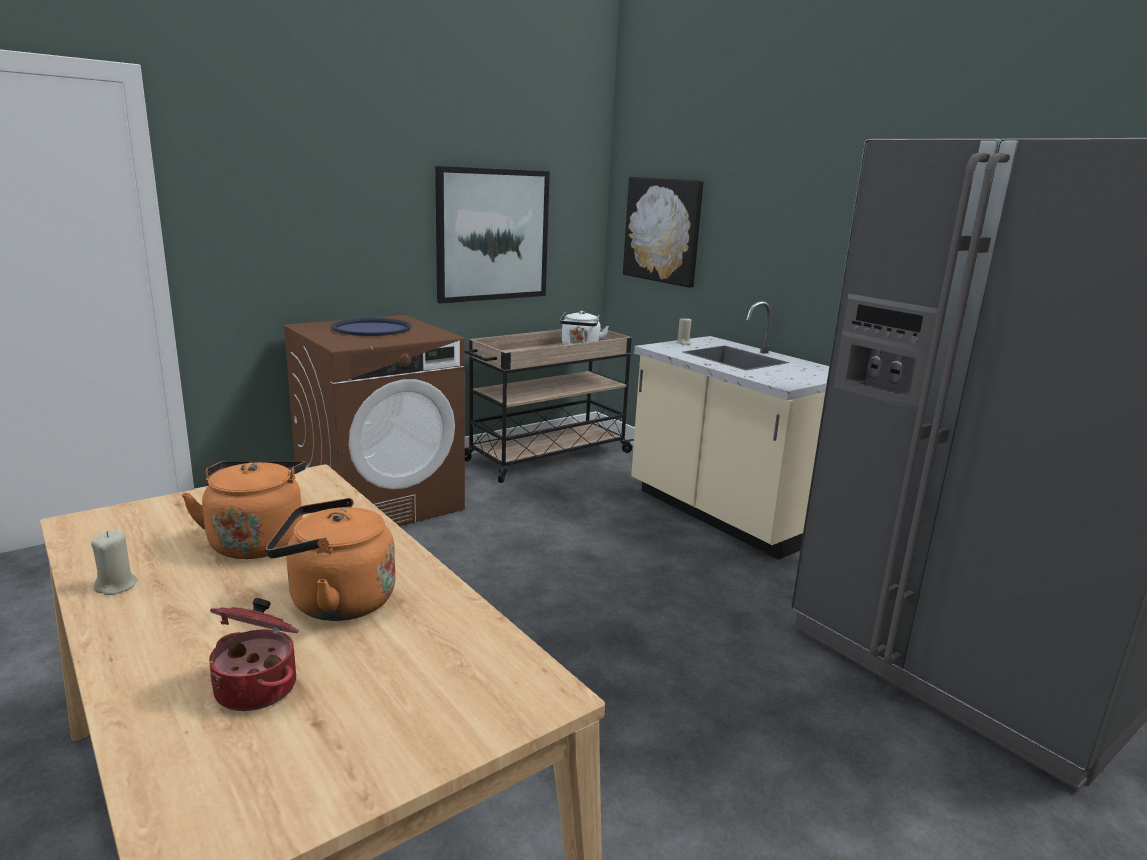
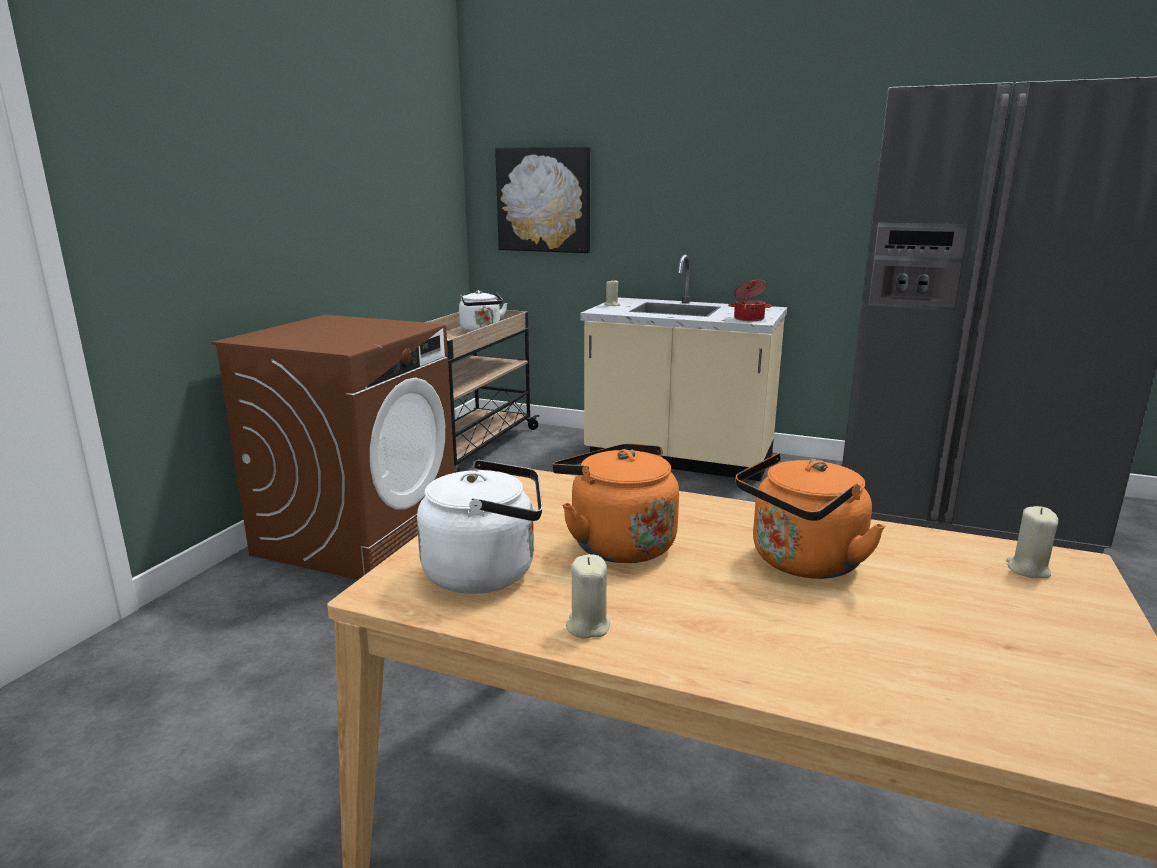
camera: 30 degrees left, 0 degrees up
cooking pot [209,598,299,711] -> cooking pot moved to [728,280,772,321]
blue tray [331,318,412,336] -> none
picture [435,166,550,303] -> none
none -> white kettle [417,460,543,594]
none -> beige candle [1006,506,1059,578]

